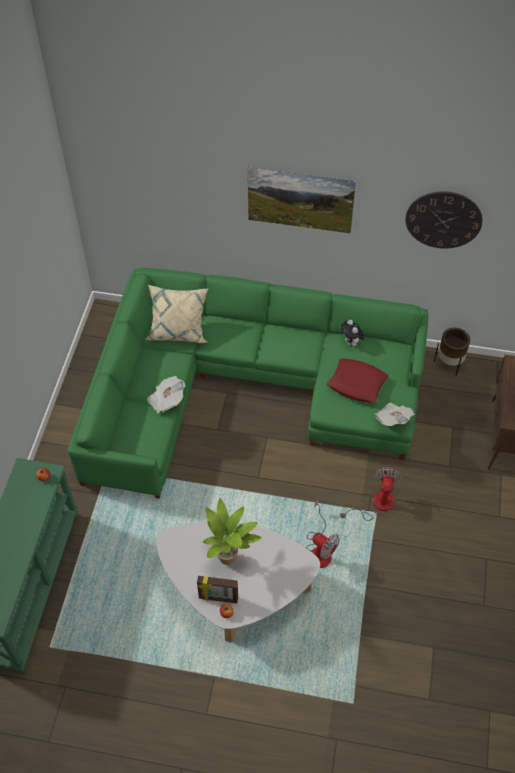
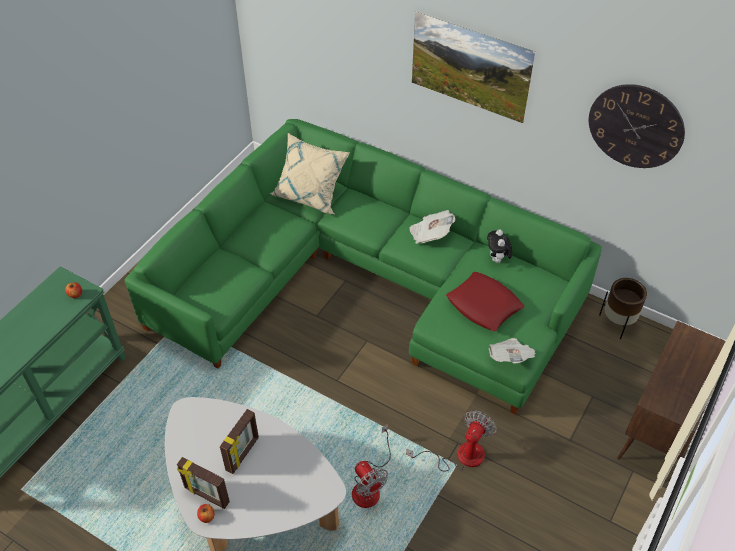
camera: 20 degrees right, 5 degrees down
newspaper [147,376,185,413] -> newspaper moved to [409,210,455,244]
potted plant [203,498,262,565] -> picture frame [220,409,259,474]

